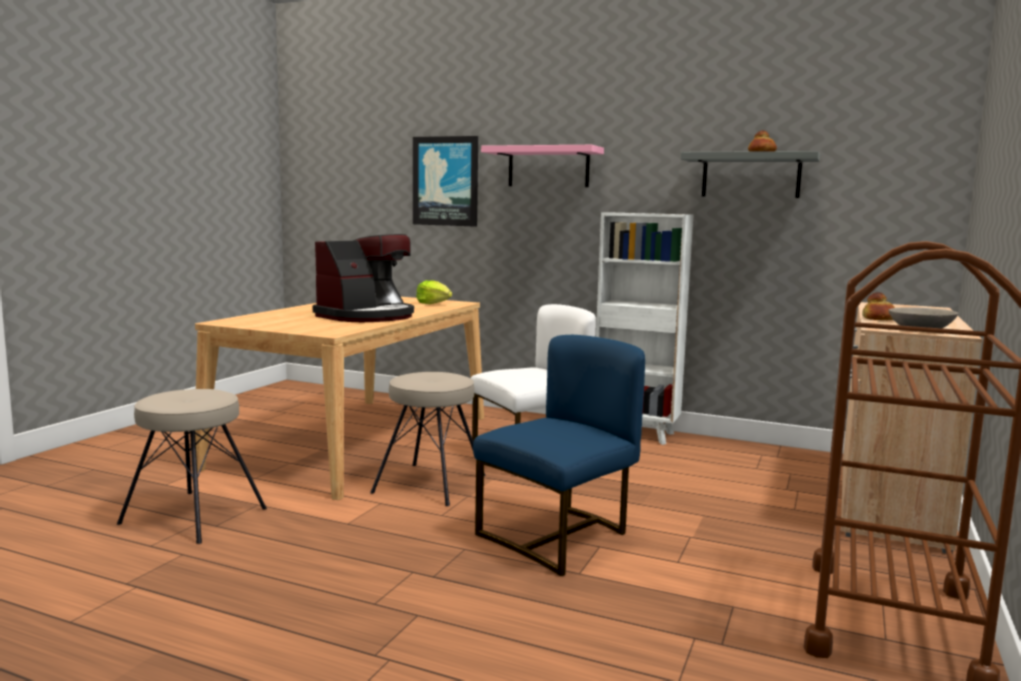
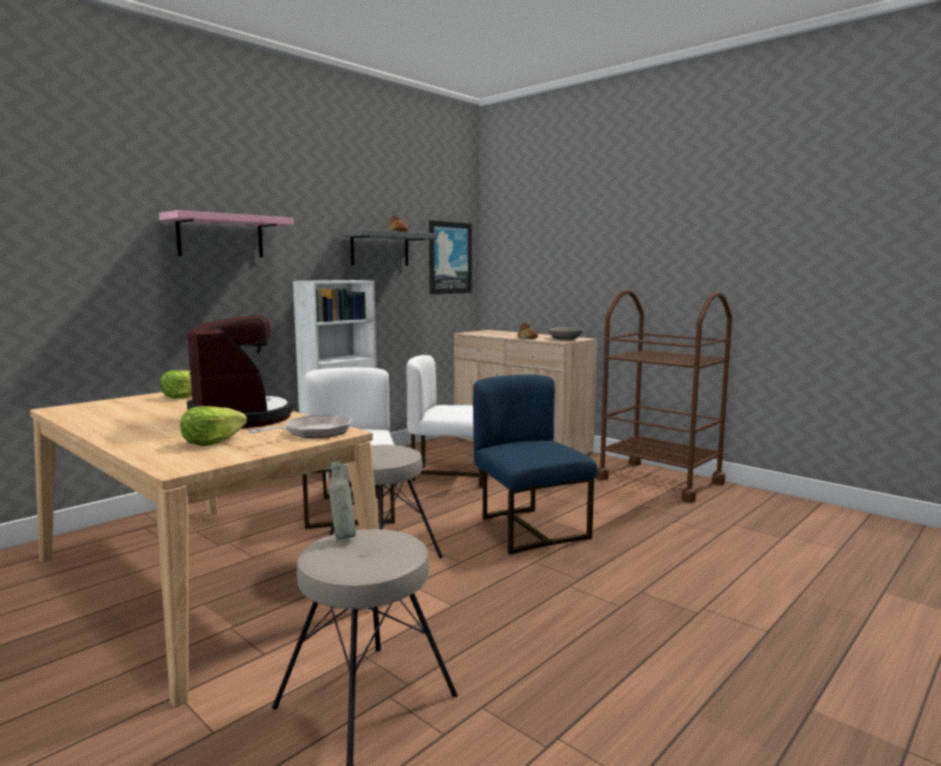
camera: 70 degrees left, 0 degrees up
picture [413,136,478,227] -> picture moved to [429,221,472,294]
none -> lettuce [180,406,247,446]
none -> frying pan [249,415,352,438]
none -> grey bottle [329,461,356,540]
none -> white chair [406,355,483,488]

